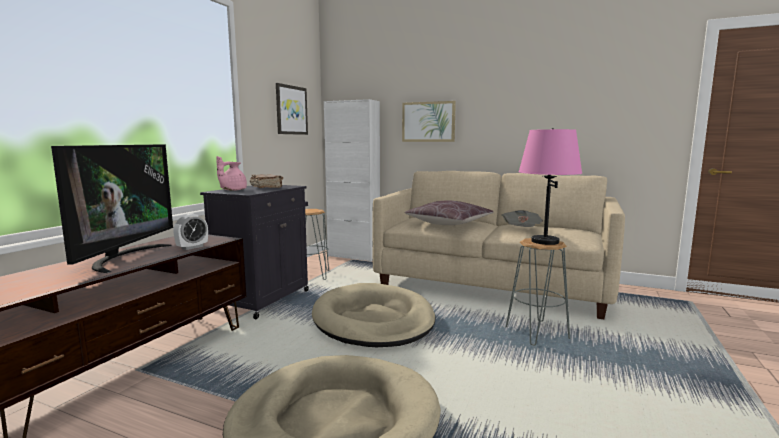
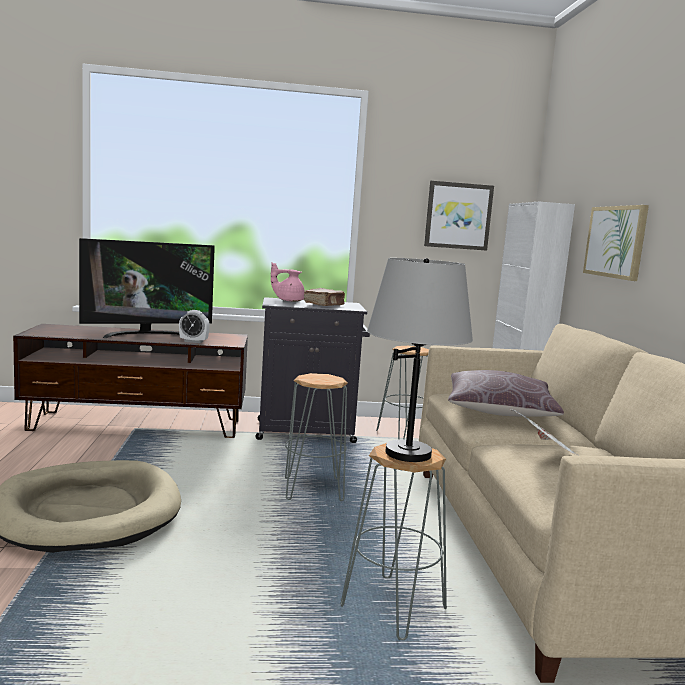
camera: 60 degrees right, 0 degrees up
beige dog bed [312,283,435,347] -> grey stool [285,373,348,501]
pink table lamp [519,128,582,245] -> grey table lamp [367,258,473,462]

